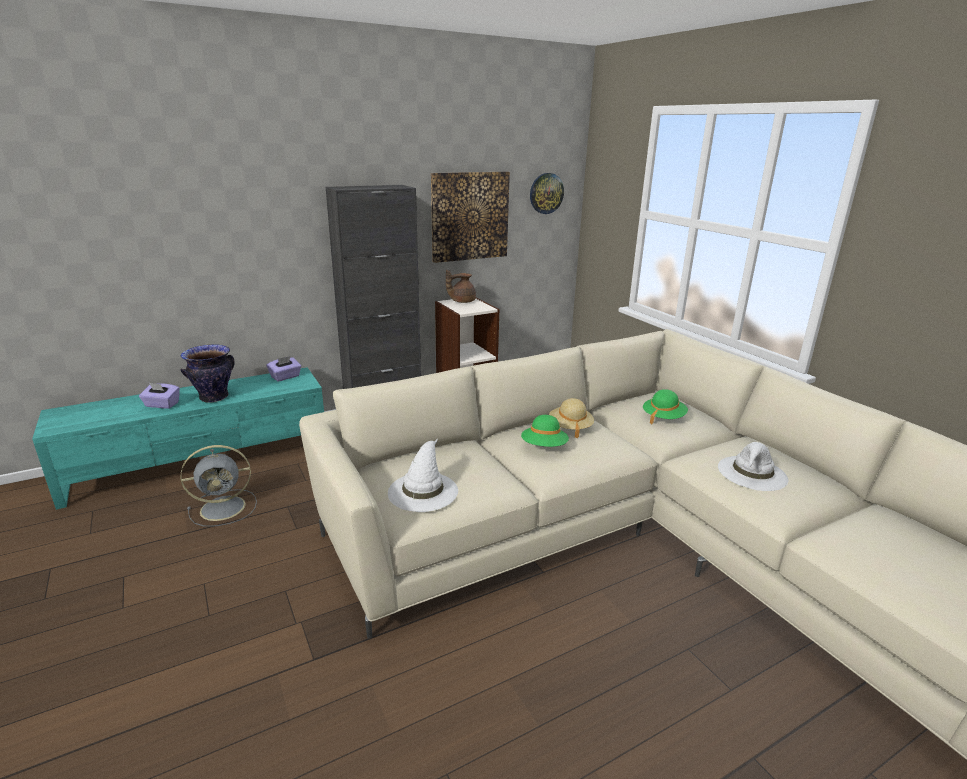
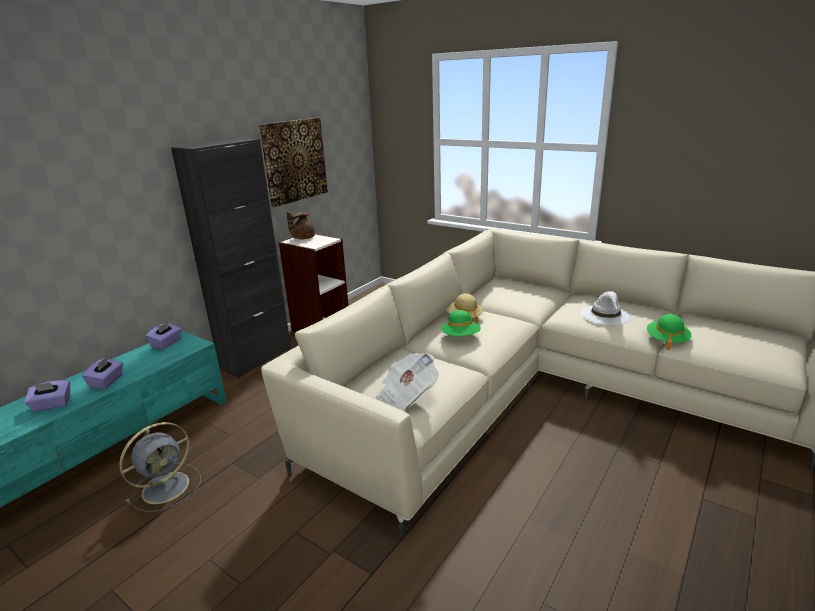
camera: 25 degrees left, 0 degrees up
vase [181,344,235,403] -> purple tissue box [82,357,123,389]
white hat [388,439,458,512] -> newspaper [375,353,439,411]
wall clock [530,173,564,214] -> none
green hat [643,389,688,424] -> green hat moved to [647,314,692,350]

